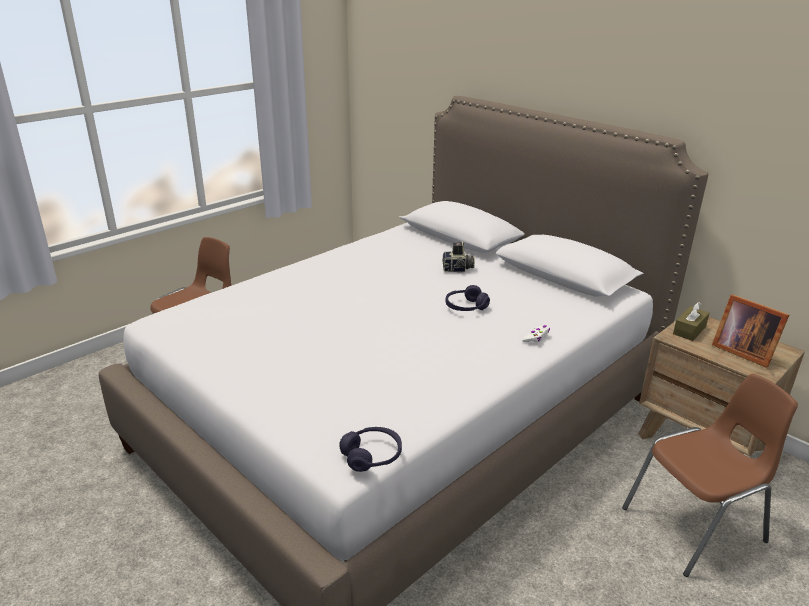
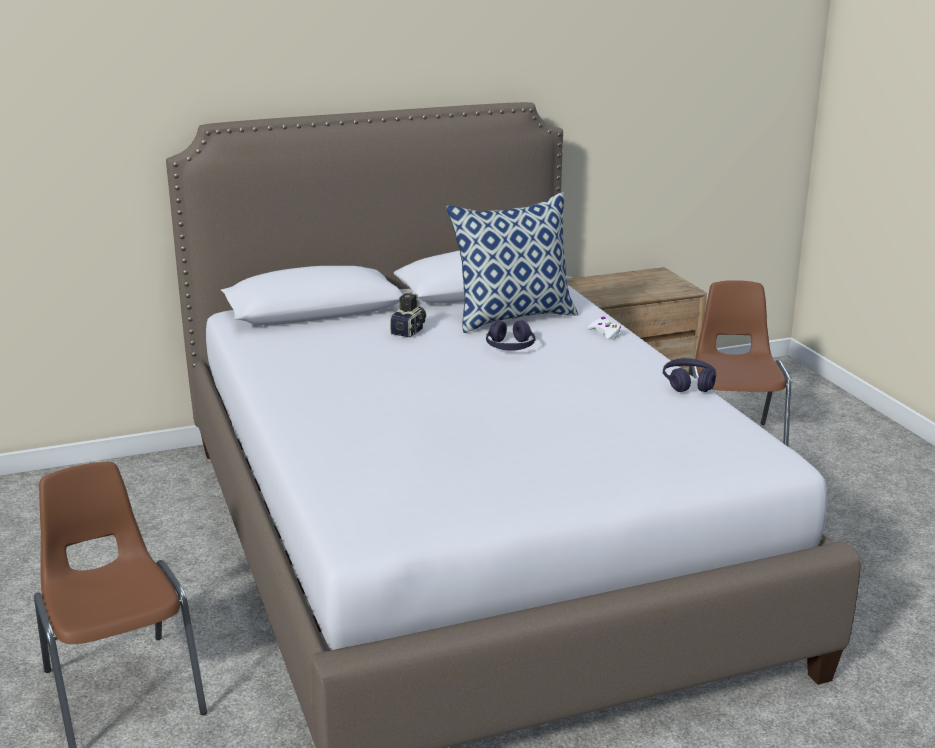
camera: 65 degrees left, 5 degrees down
purple headphones [339,427,402,472] -> purple headphones moved to [663,358,716,392]
brown tissue box [673,302,710,341] -> none
picture frame [712,294,789,368] -> none
none -> pillow [446,192,578,333]

